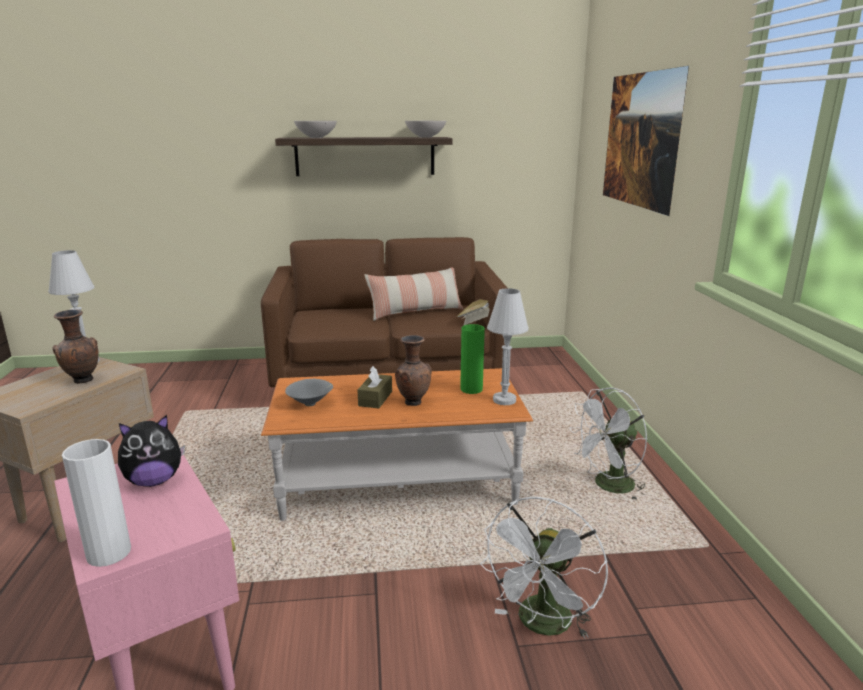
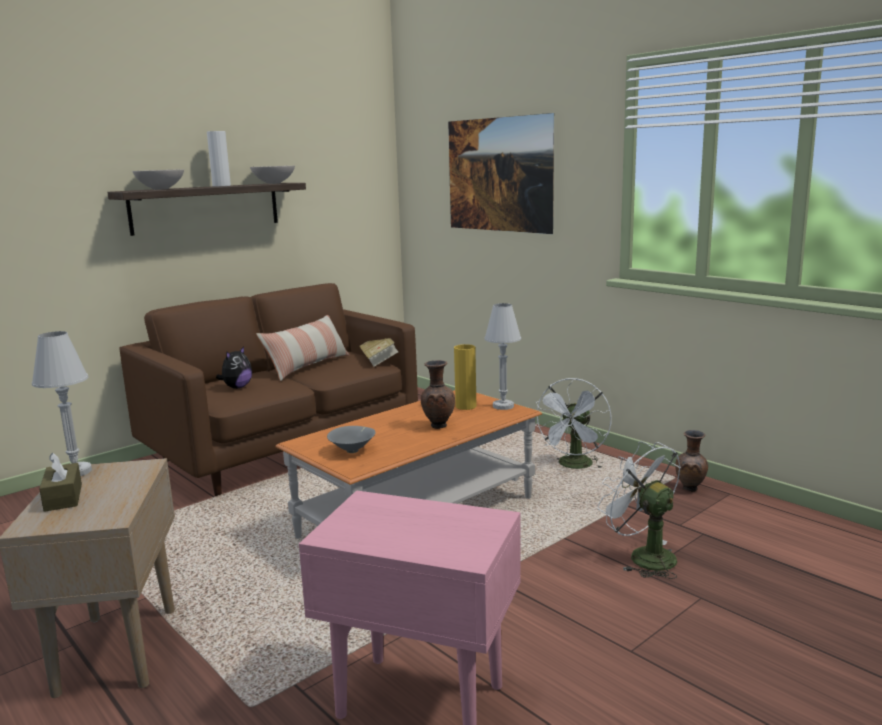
camera: 35 degrees left, 5 degrees down
brown vase [53,310,99,384] -> brown vase moved to [675,430,708,492]
white vase [62,439,131,567] -> white vase moved to [207,131,231,187]
plush toy [118,415,185,487] -> plush toy moved to [216,346,252,389]
brown tissue box [357,366,392,409] -> brown tissue box moved to [39,453,82,512]
green vase [460,324,485,394] -> yellow vase [454,344,476,410]
white fan [480,497,608,638] -> white fan turned 150 degrees clockwise [598,441,681,579]

